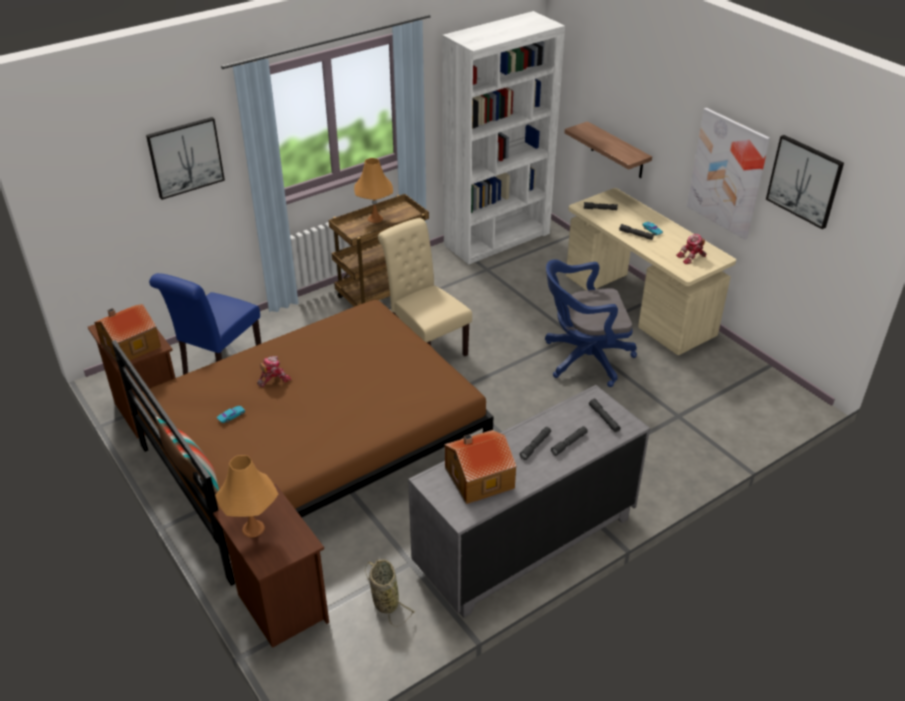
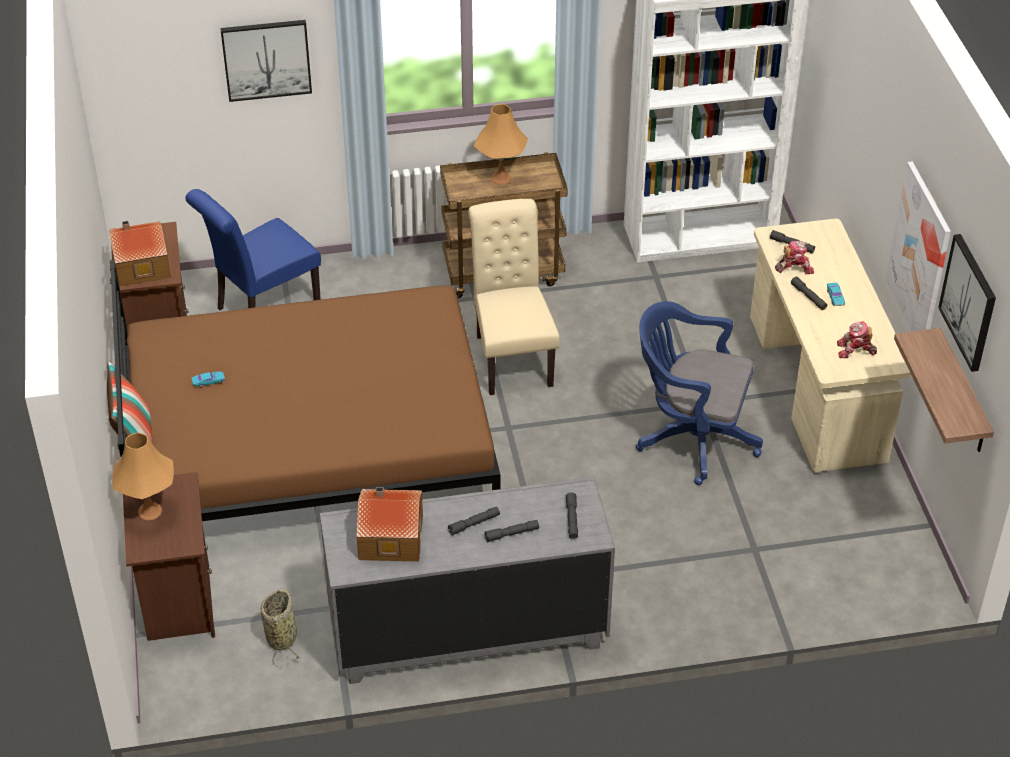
camera: 25 degrees right, 5 degrees up
toy robot [257,356,291,387] -> toy robot moved to [775,240,814,274]
shelf [565,121,652,178] -> shelf moved to [894,328,994,452]

